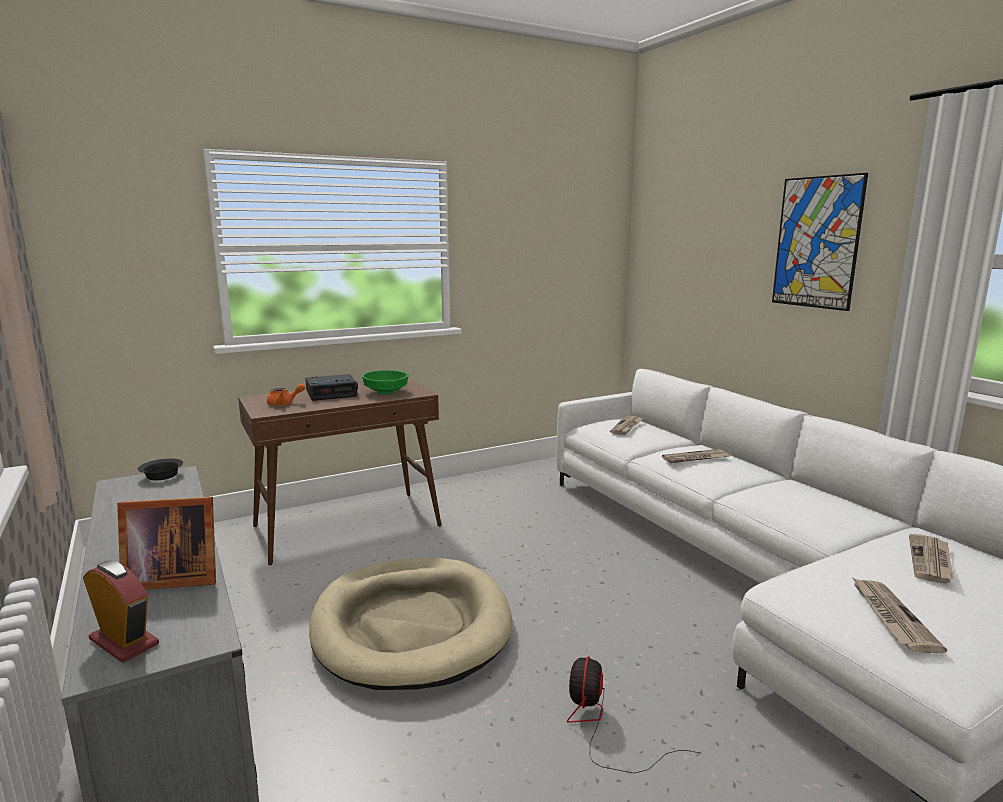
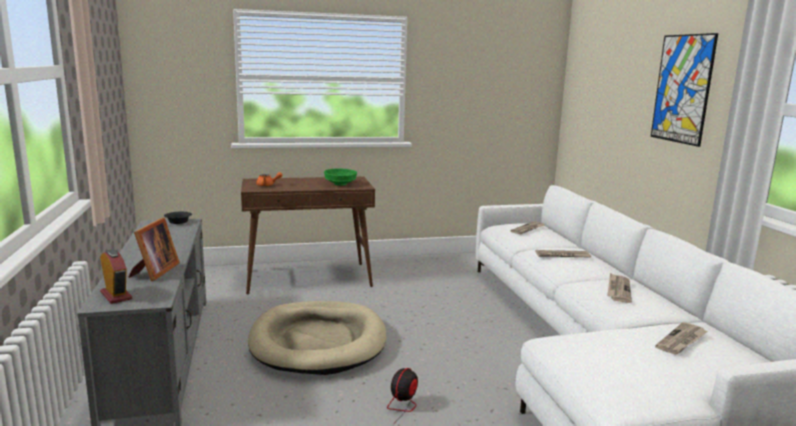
camera: 15 degrees right, 0 degrees up
picture frame [117,497,216,590] -> picture frame turned 90 degrees counterclockwise [128,218,180,281]
alarm clock [305,374,358,401] -> none
newspaper [853,578,947,653] -> newspaper moved to [607,273,632,303]

